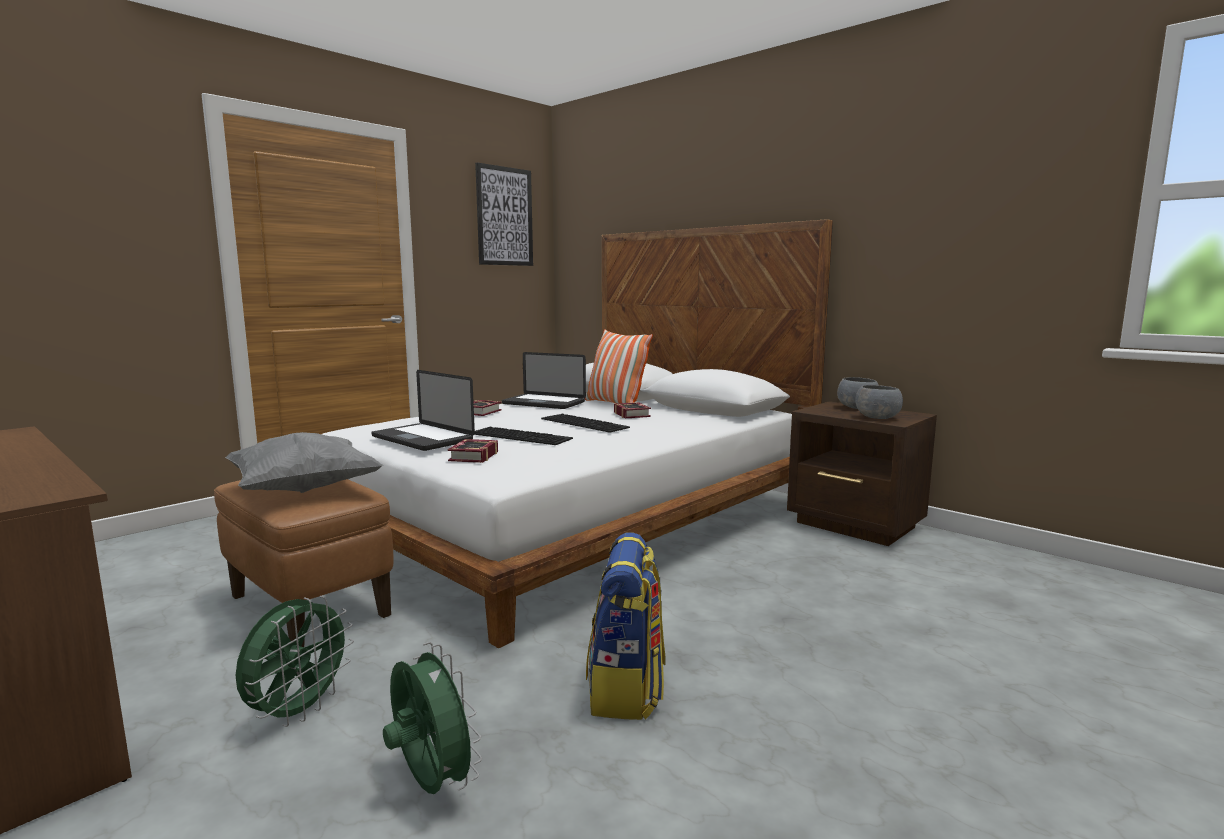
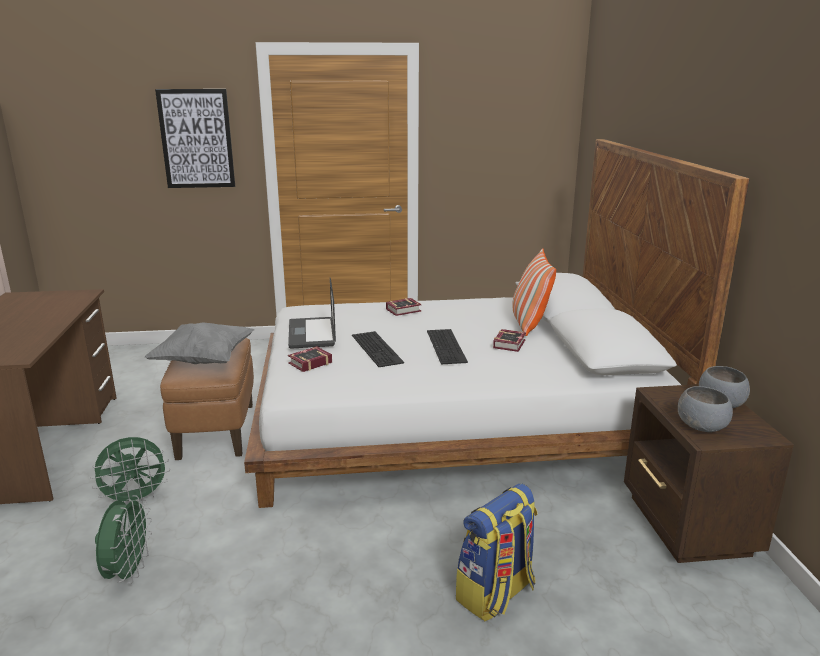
camera: 40 degrees right, 10 degrees up
picture [475,163,533,266] -> picture moved to [155,89,235,188]
laptop [502,352,586,409] -> none
backpack [586,533,665,720] -> backpack moved to [456,484,538,622]

